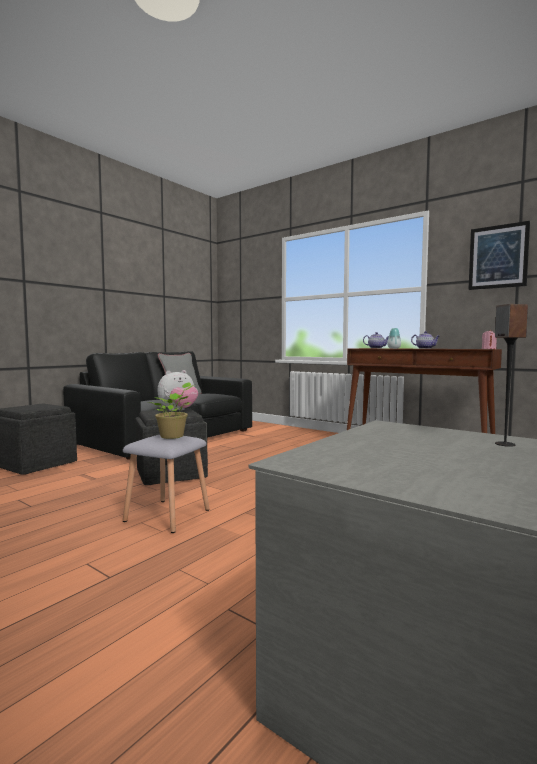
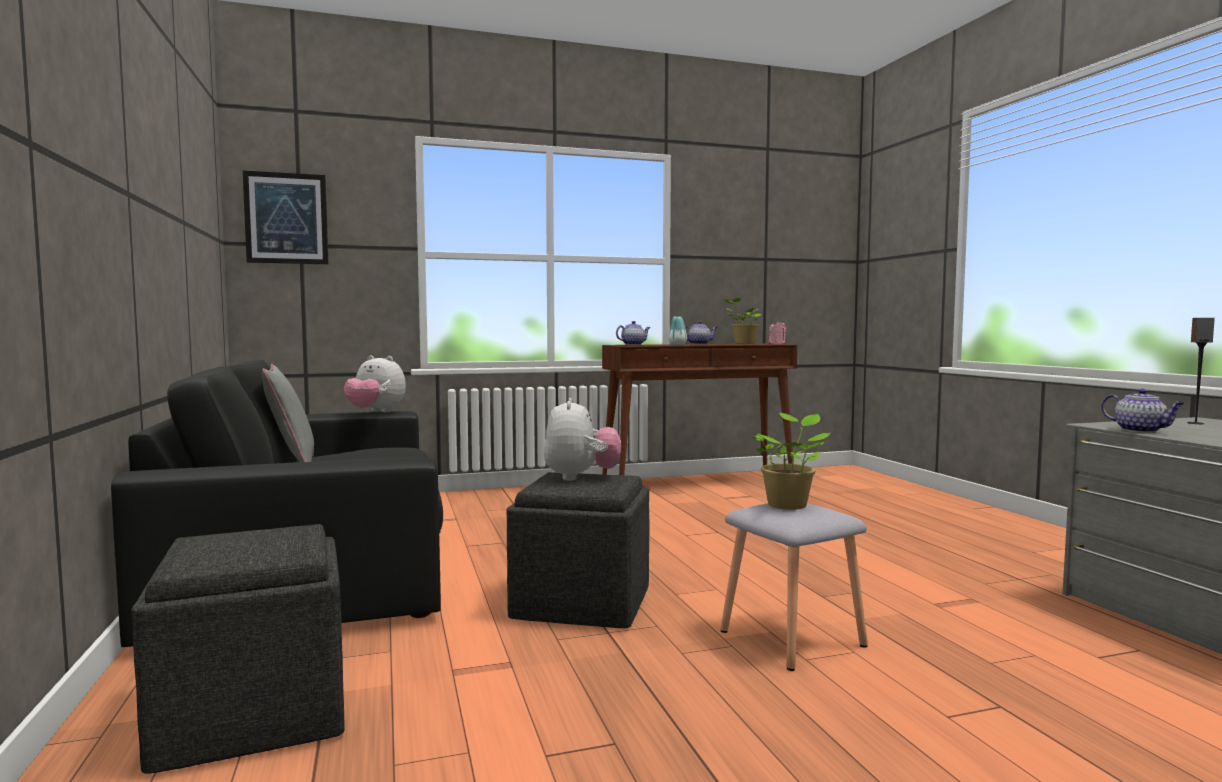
camera: 55 degrees left, 0 degrees up
picture [468,221,530,290] -> picture moved to [243,170,329,264]
none -> plush toy [344,355,406,412]
none -> potted plant [723,298,761,344]
none -> teapot [1101,389,1185,433]

